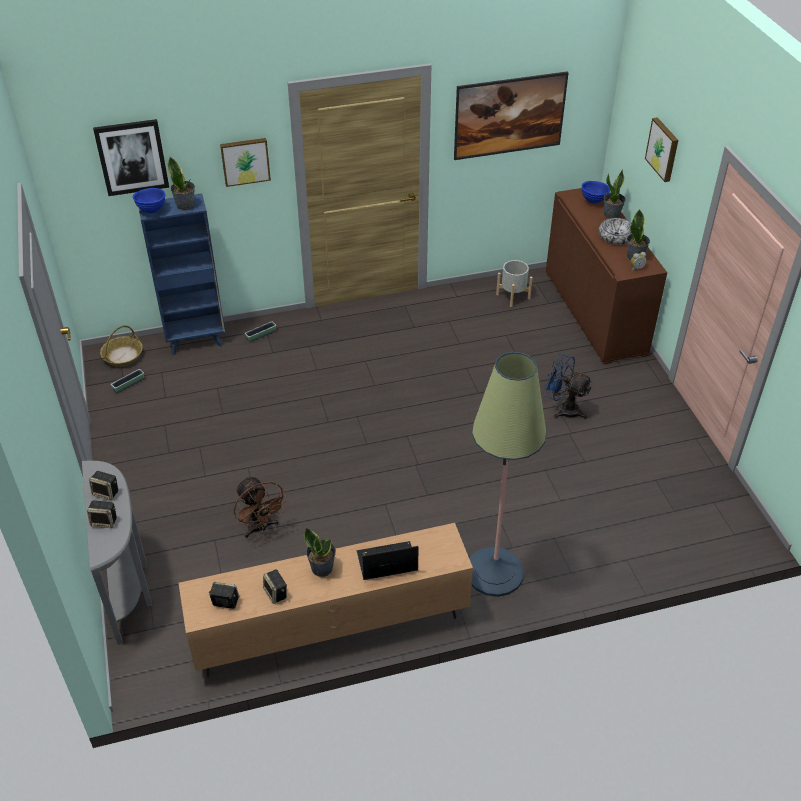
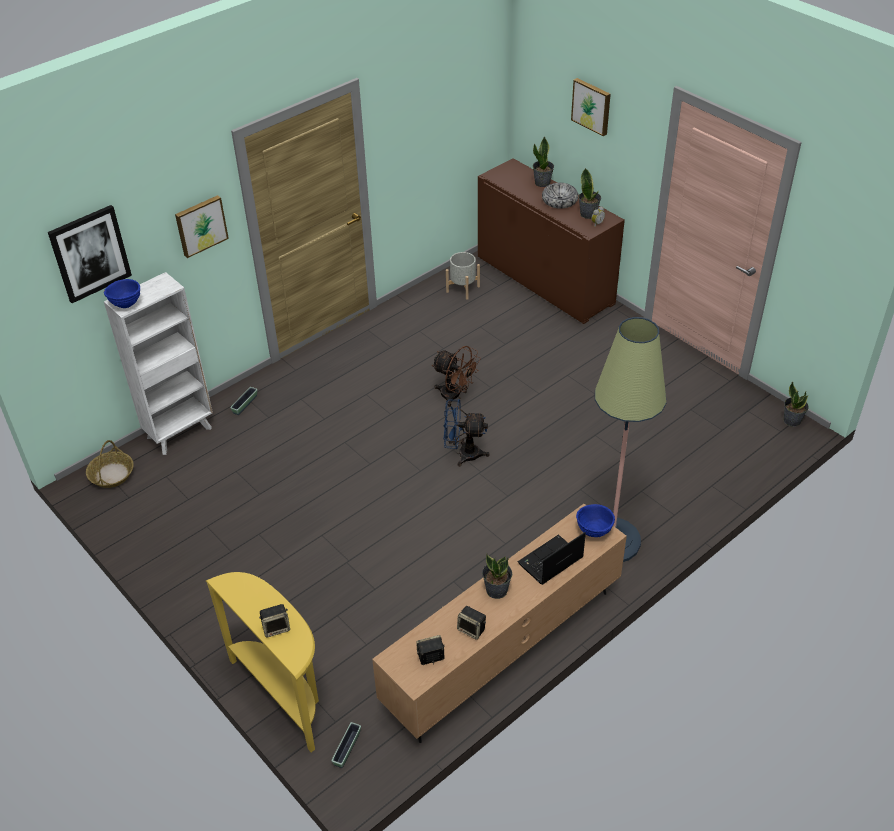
camera: 25 degrees left, 0 degrees up
grey console table [82,461,152,645] -> yellow console table [206,572,319,752]
speaker [89,471,118,500] -> none
planter [111,369,144,393] -> planter moved to [331,722,361,768]
blue bookcase [139,193,225,355] -> white bookcase [104,272,213,455]
potted plant [168,157,195,211] -> potted plant moved to [784,382,809,427]
brown fan [234,476,288,538] -> brown fan moved to [432,346,481,407]
picture [454,71,569,160] -> none
blue fan [544,354,592,419] -> blue fan moved to [443,399,489,466]
blue bowl [582,181,610,204] -> blue bowl moved to [576,504,615,537]

